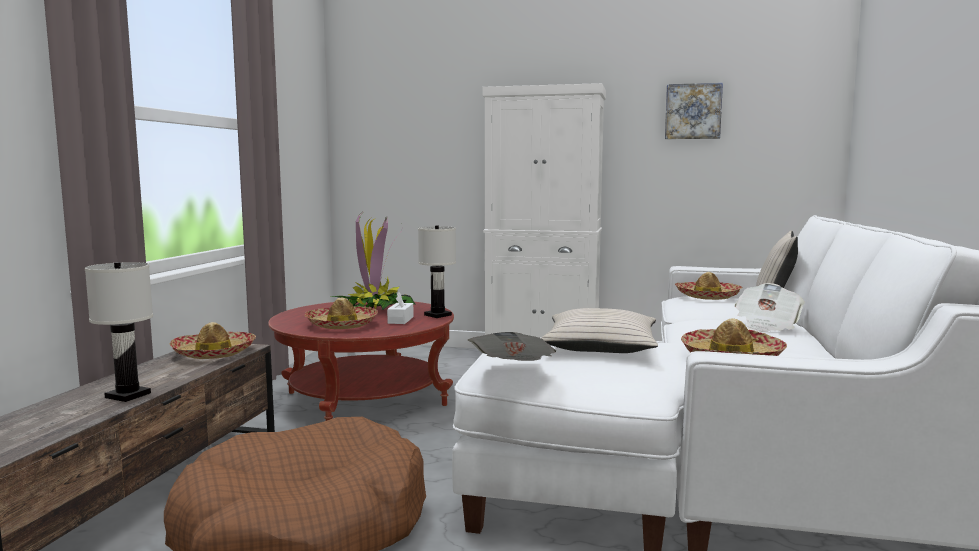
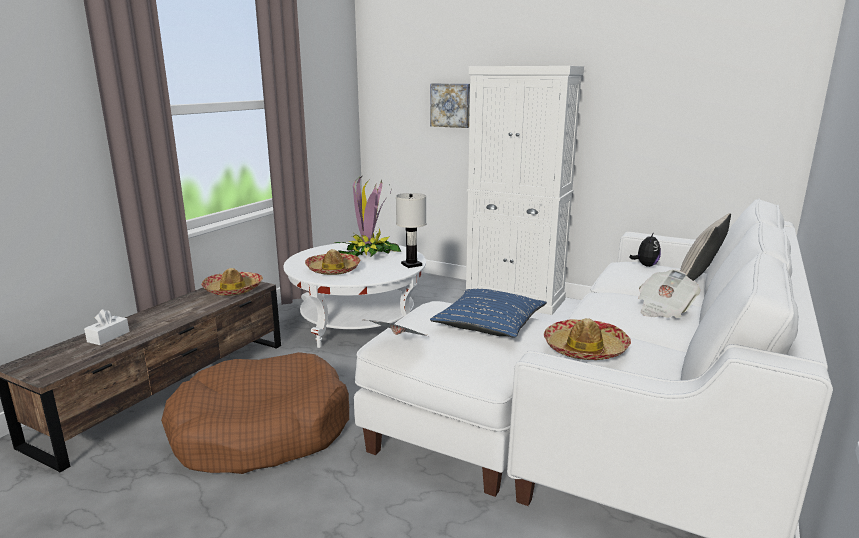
camera: 15 degrees right, 10 degrees up
white table lamp [85,262,153,402] -> none
red coffee table [268,302,454,421] -> white coffee table [283,242,426,348]
white tissue box [387,292,414,324] -> white tissue box moved to [84,309,129,345]
beige pillow [541,308,658,353] -> blue pillow [430,289,547,338]
picture [665,83,723,139] -> picture moved to [430,83,470,128]
hat [675,272,742,300] -> plush toy [629,232,661,267]

